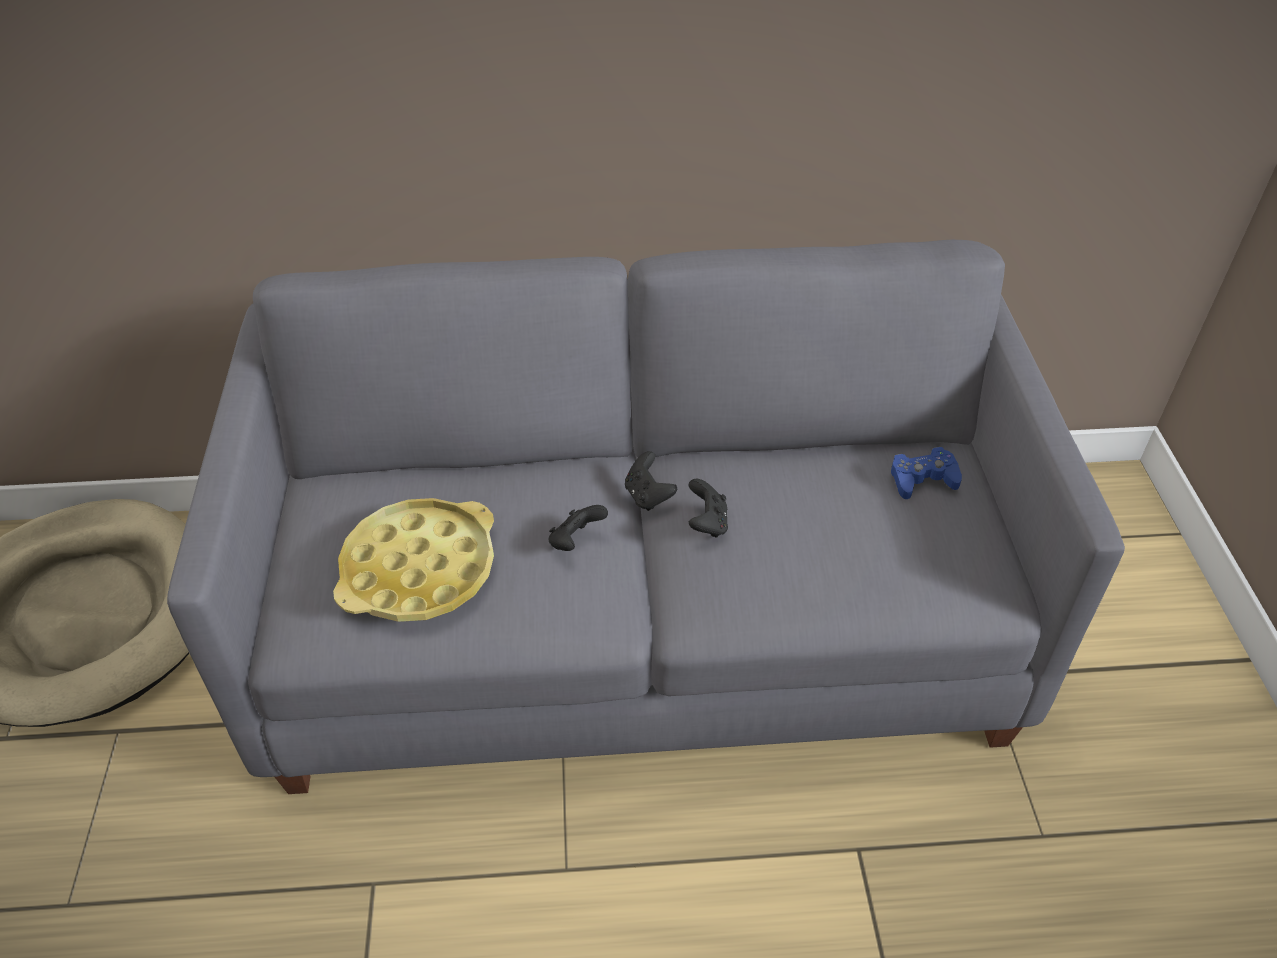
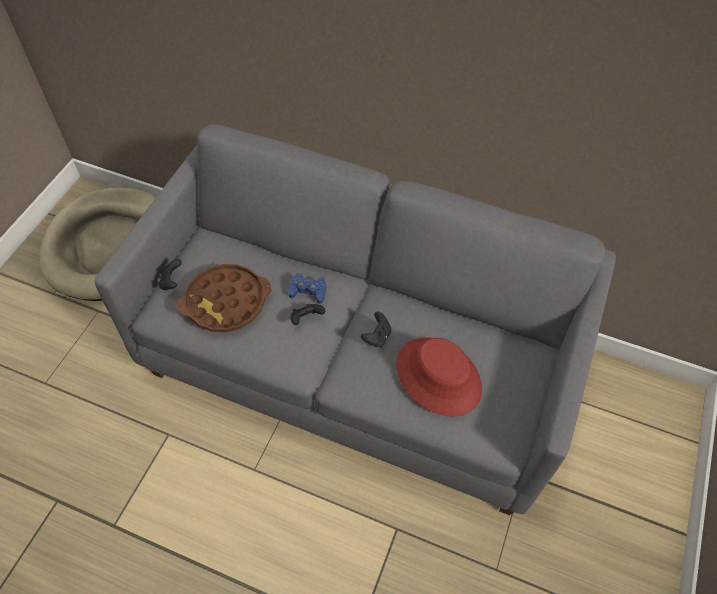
camera: 25 degrees right, 10 degrees up
yellow tray [333,498,494,622] -> brown tray [177,264,271,332]
black game controller [625,451,677,511] -> black game controller moved to [158,259,182,290]
blue game controller [891,446,962,499] -> blue game controller moved to [288,273,327,304]
none -> red hat [396,337,482,417]

